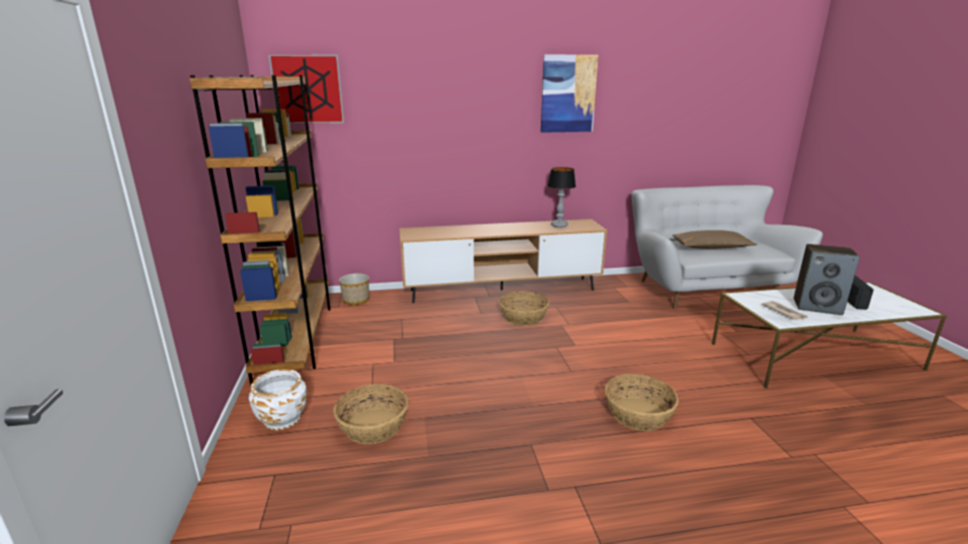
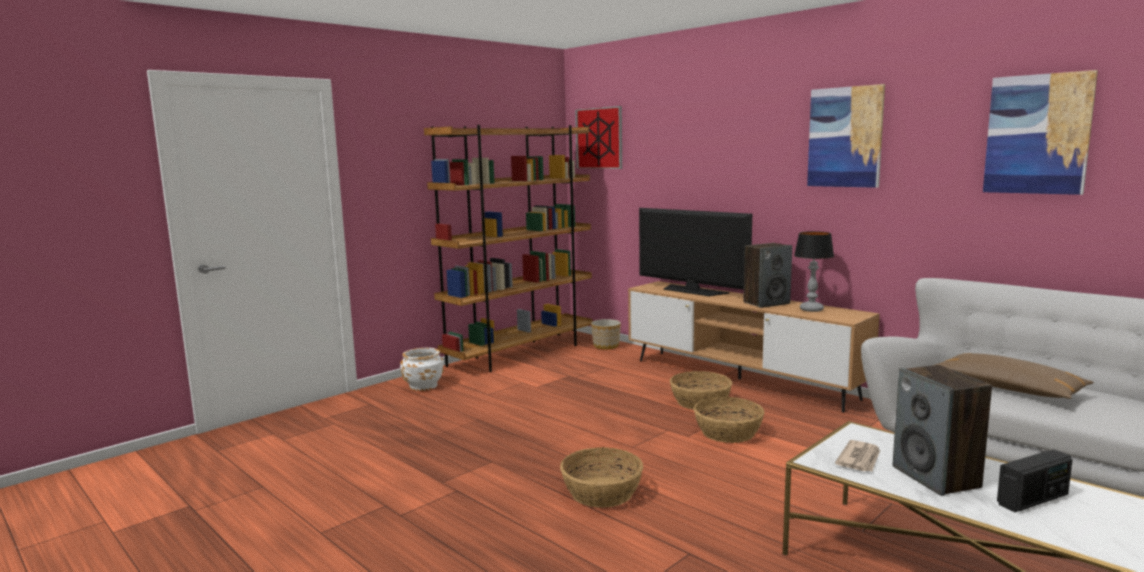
camera: 55 degrees right, 10 degrees down
basket [333,384,409,444] -> basket moved to [694,397,764,443]
none -> television [639,208,752,296]
none -> speaker [743,243,792,308]
none -> picture [983,70,1098,195]

